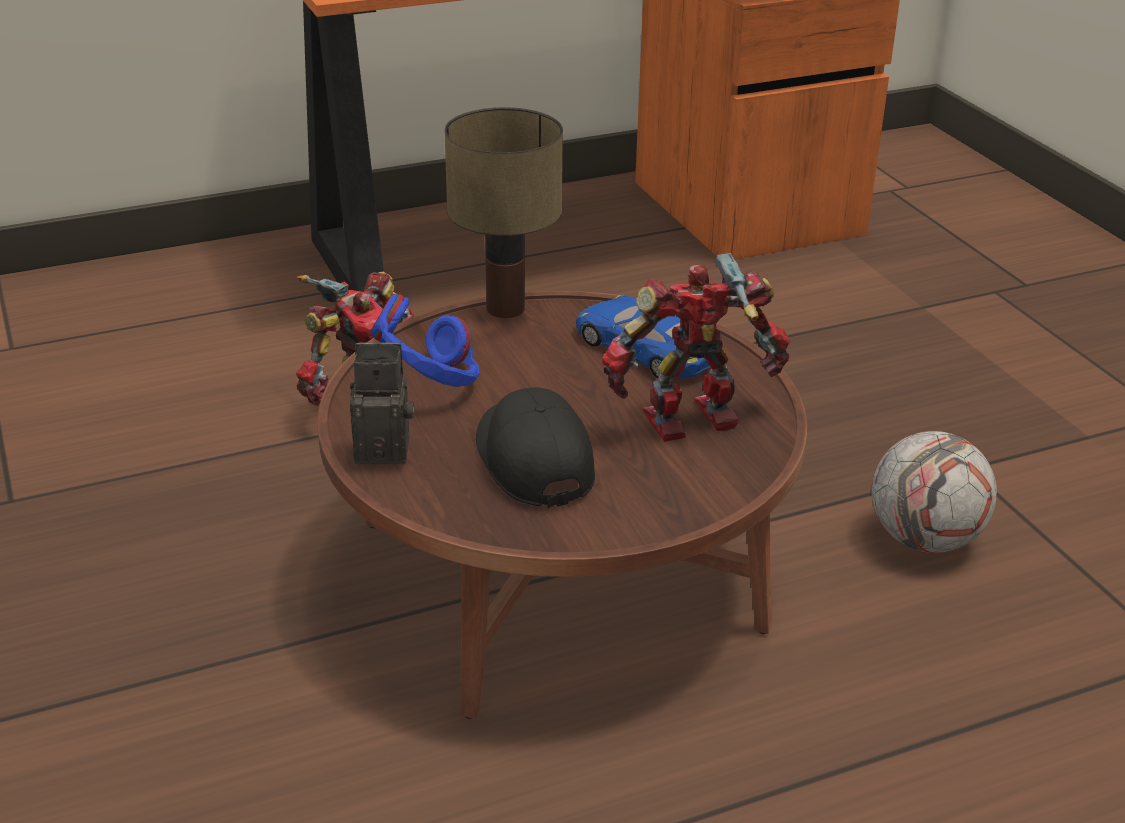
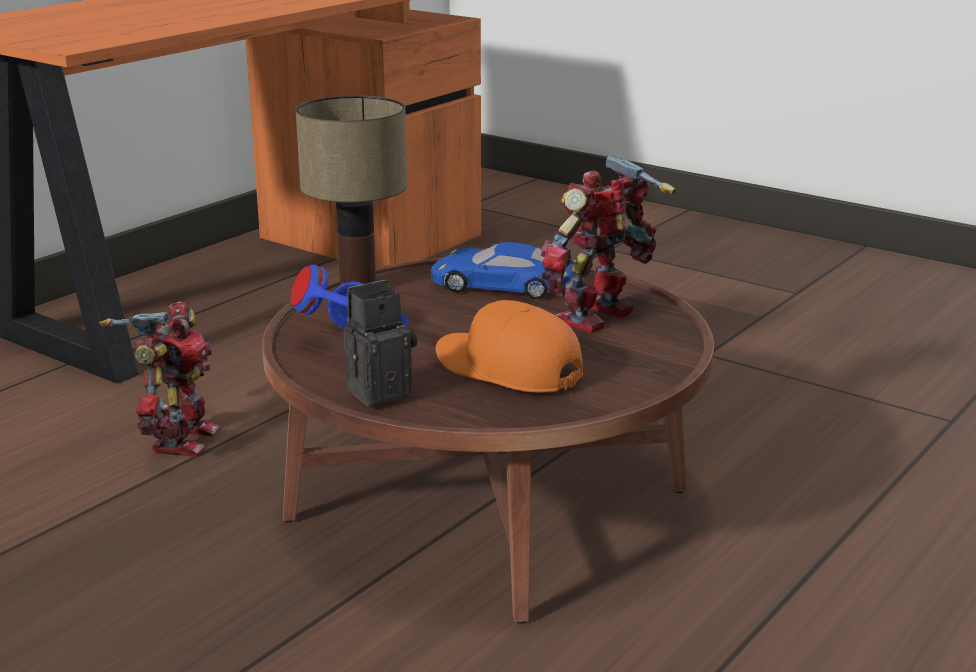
camera: 30 degrees left, 10 degrees down
black cap [476,387,595,508] -> orange cap [436,300,583,393]
football [871,431,997,553] -> none

